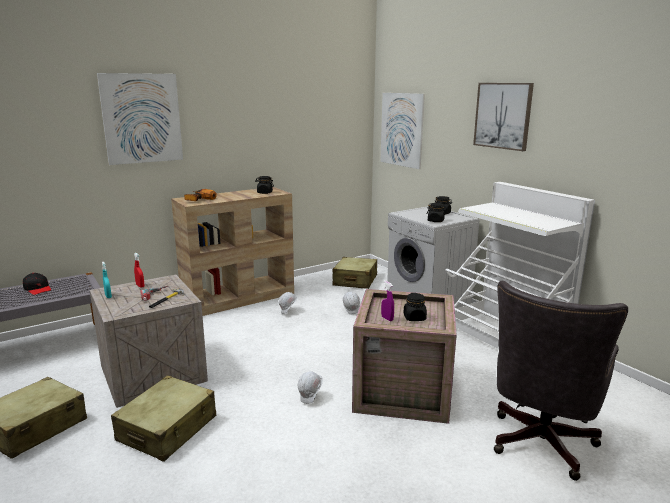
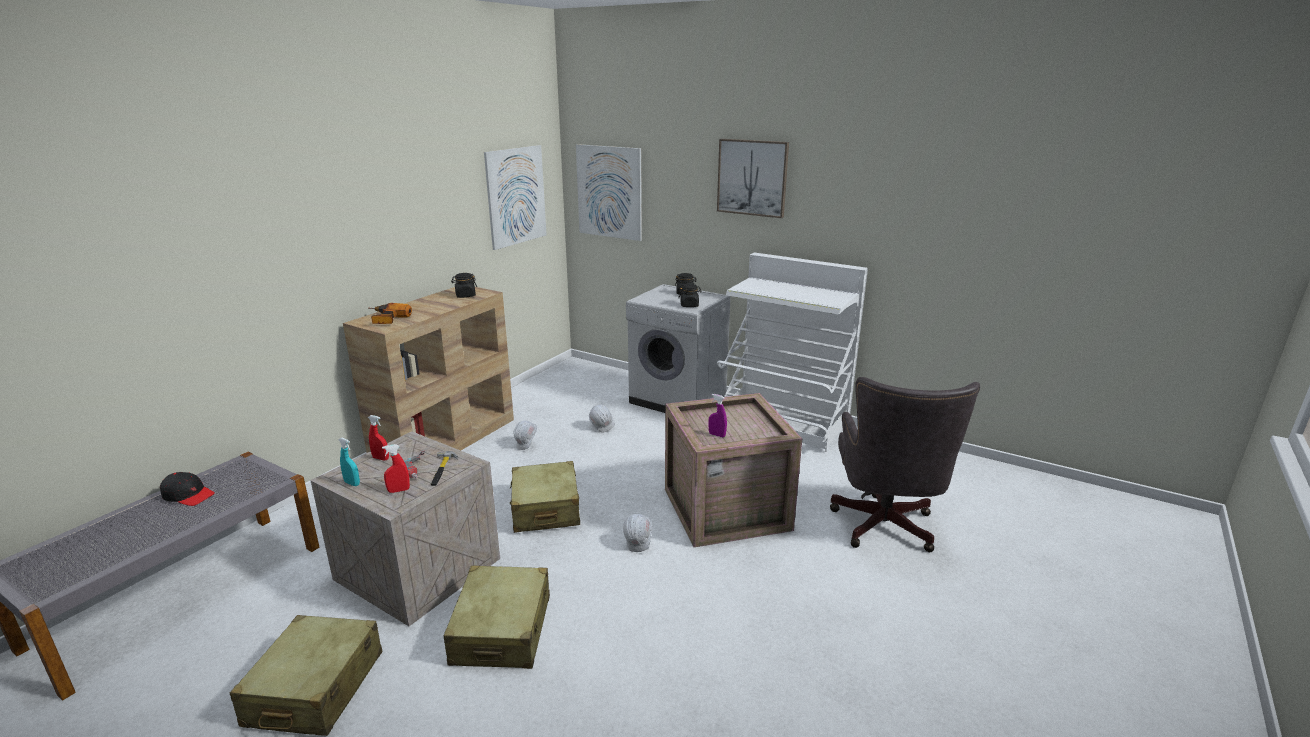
camera: 25 degrees left, 5 degrees up
picture [97,73,183,165] -> picture moved to [484,145,547,250]
beige suitcase [332,257,377,289] -> beige suitcase moved to [510,461,580,533]
black jar [404,293,427,321] -> none
none -> red spray bottle [382,444,410,493]

